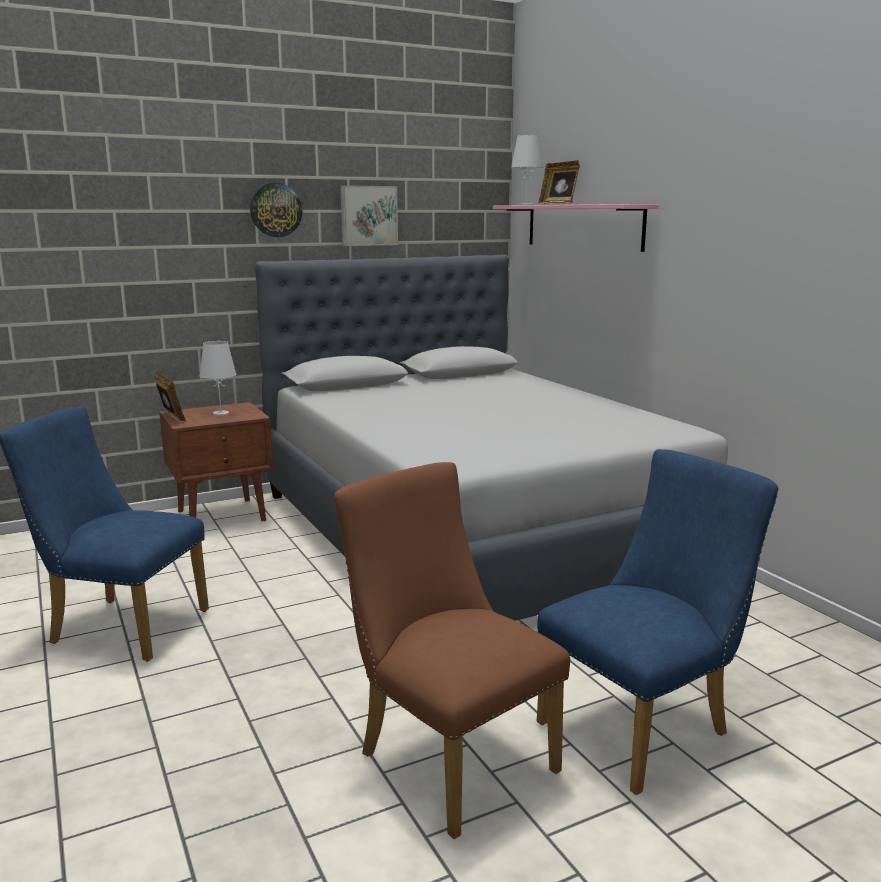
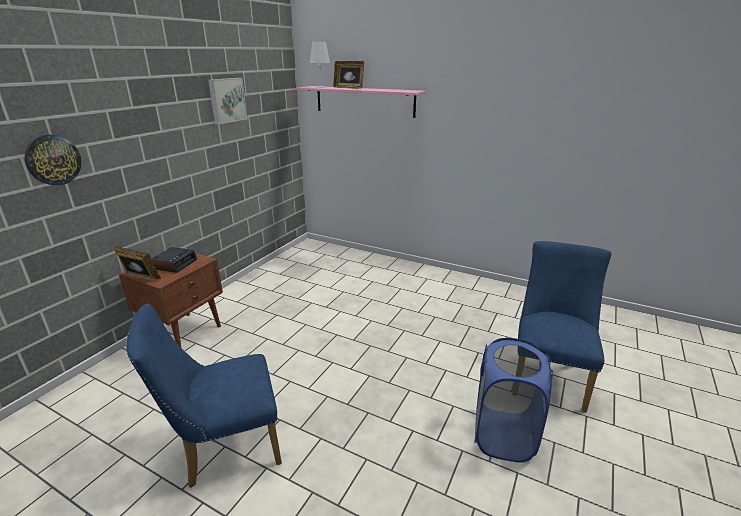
camera: 35 degrees left, 10 degrees up
white table lamp [199,341,237,416] -> alarm clock [152,247,197,273]
wall clock [250,183,302,237] -> wall clock moved to [25,134,81,185]
grey bed [255,255,728,621] -> none
brown chair [334,462,570,839] -> blue laundry basket [475,338,553,463]

